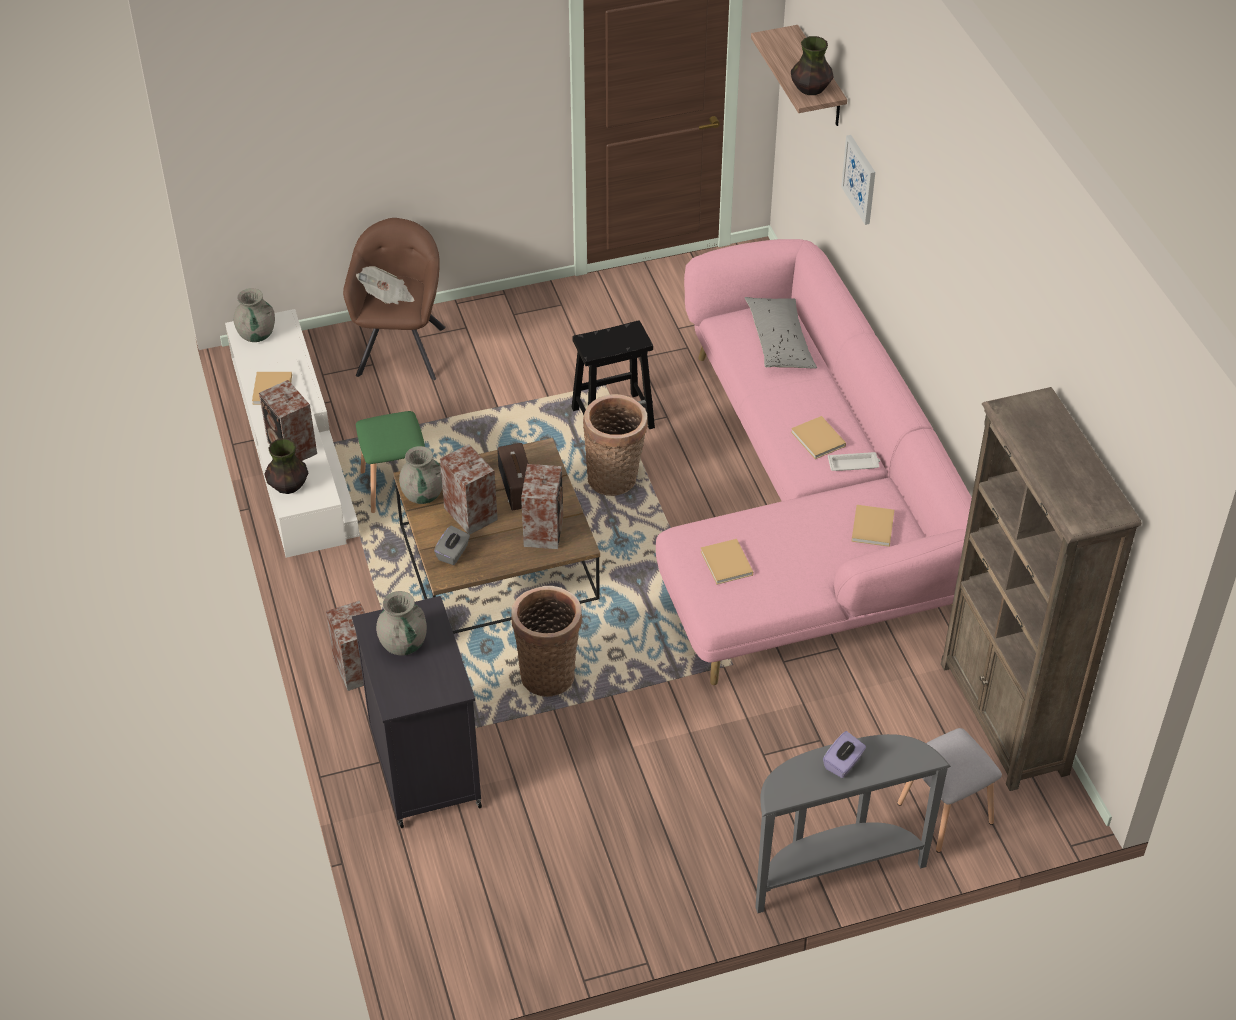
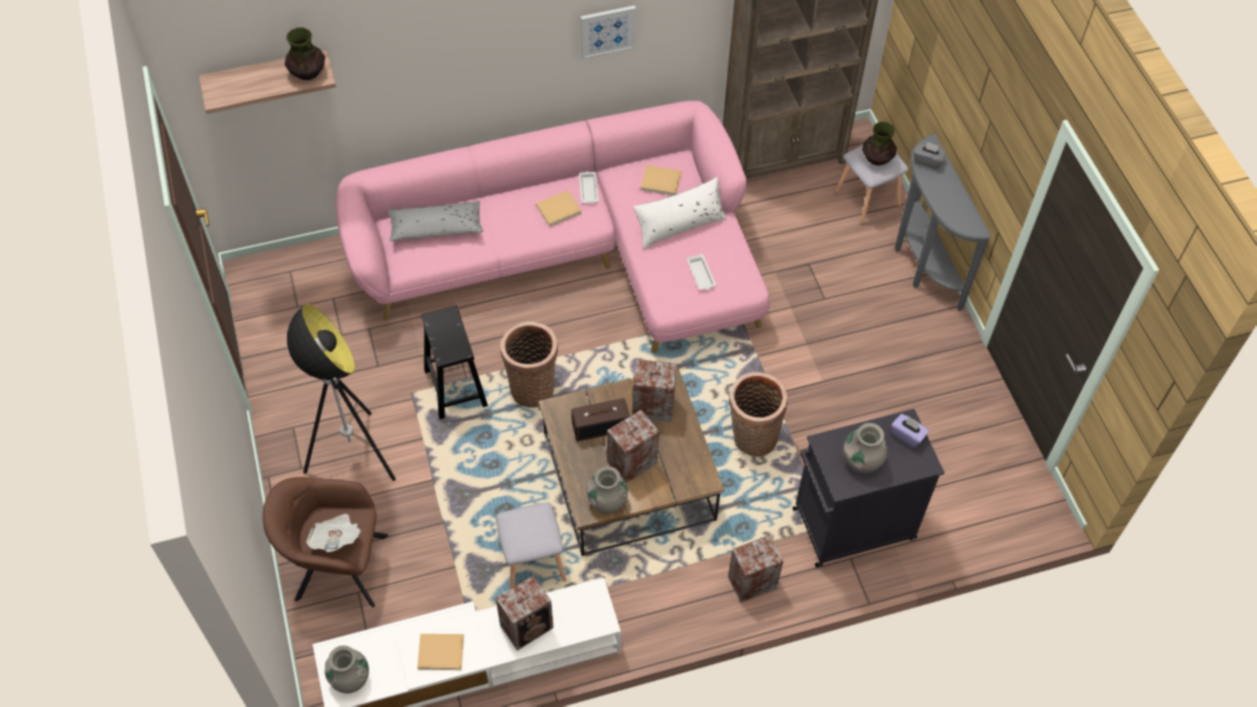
camera: 90 degrees left, 10 degrees up
vase [264,438,308,494] -> vase moved to [862,121,897,165]
green stool [356,411,425,513] -> grey stool [496,502,567,589]
grey tissue box [434,525,470,565] -> grey tissue box moved to [914,142,946,169]
beige book [700,539,753,584] -> white tray [687,254,716,290]
purple tissue box [823,731,866,778] -> purple tissue box moved to [891,414,929,448]
picture [841,135,875,225] -> picture moved to [580,5,636,60]
none -> floor lamp [287,304,396,481]
none -> white pillow [633,177,726,249]

